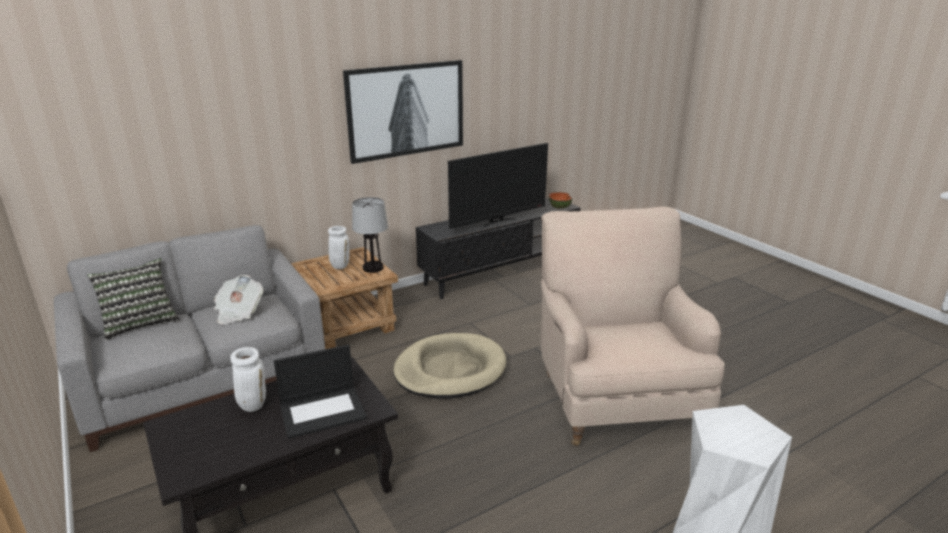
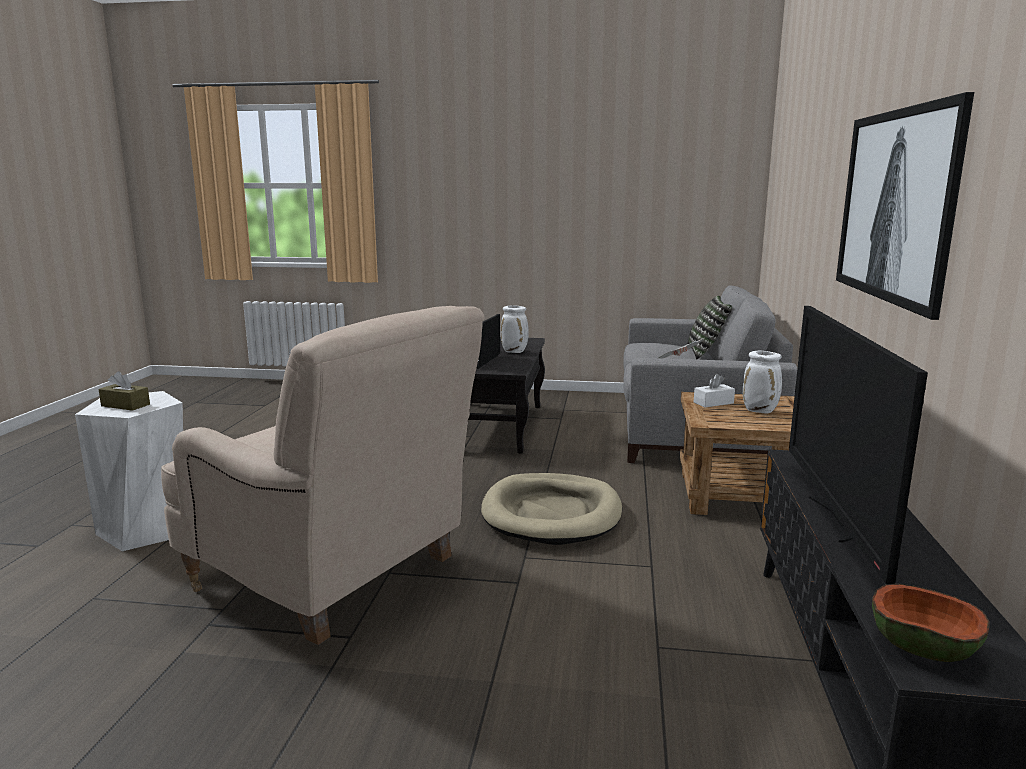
camera: 130 degrees right, 10 degrees down
table lamp [352,197,388,273] -> none
none -> brown tissue box [99,371,150,411]
none -> white tissue box [694,374,735,407]

